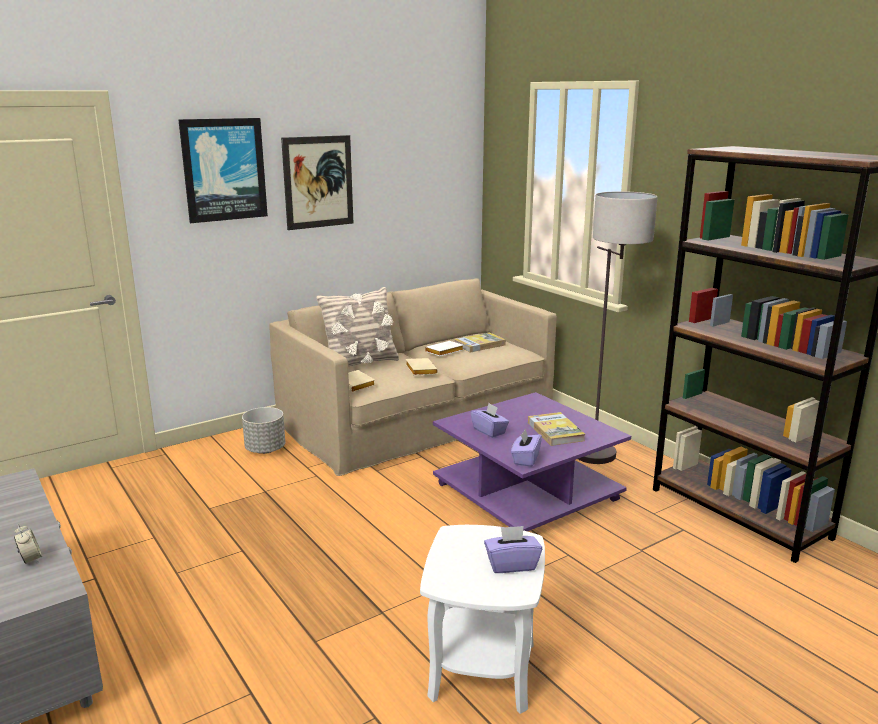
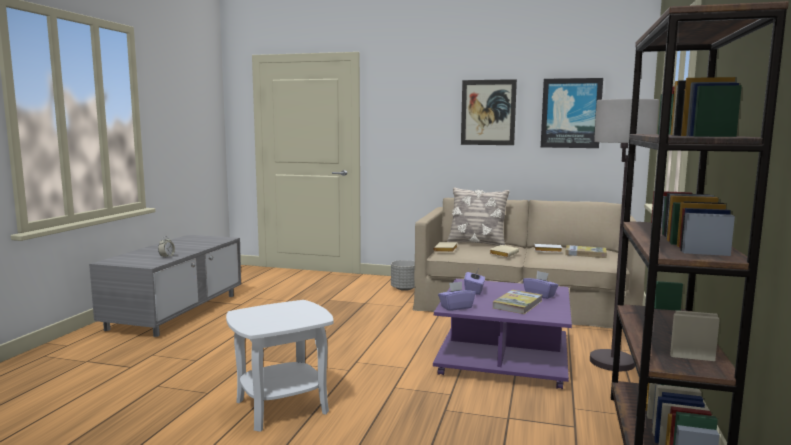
camera: 50 degrees right, 10 degrees down
picture [178,118,268,223] -> picture moved to [541,78,603,148]
purple tissue box [484,526,542,573] -> purple tissue box moved to [523,271,558,299]

